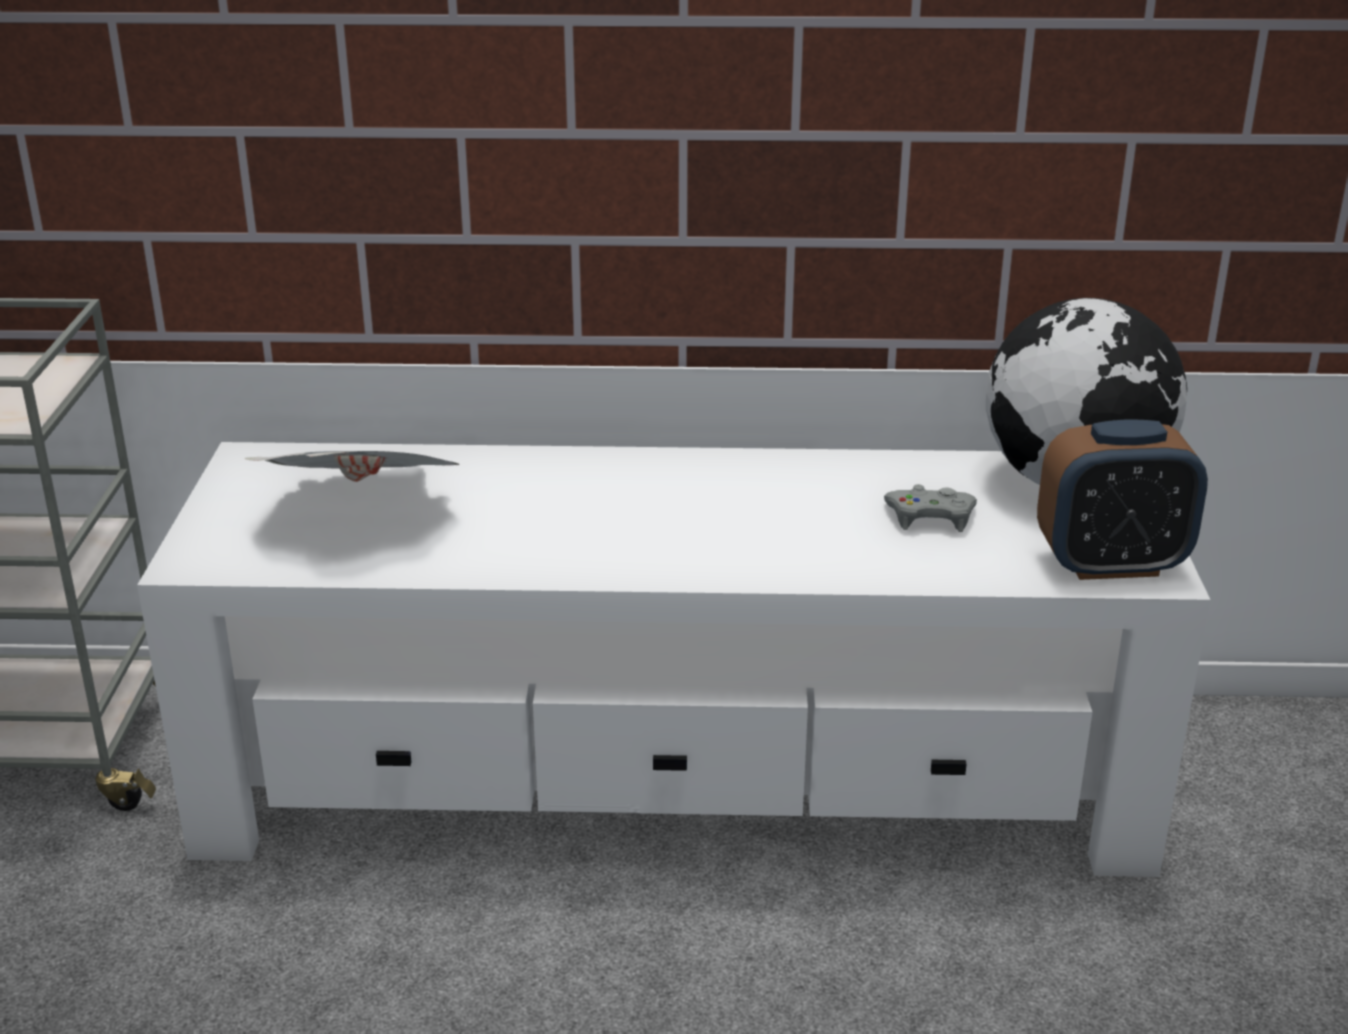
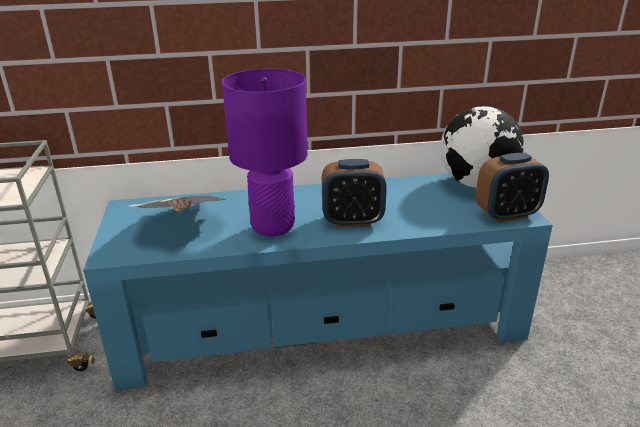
camera: 10 degrees left, 0 degrees up
white tv stand [137,442,1210,877] -> blue tv stand [83,173,553,391]
grey game controller [884,484,977,532] -> none
none -> purple table lamp [222,69,308,237]
none -> alarm clock [322,159,387,227]

